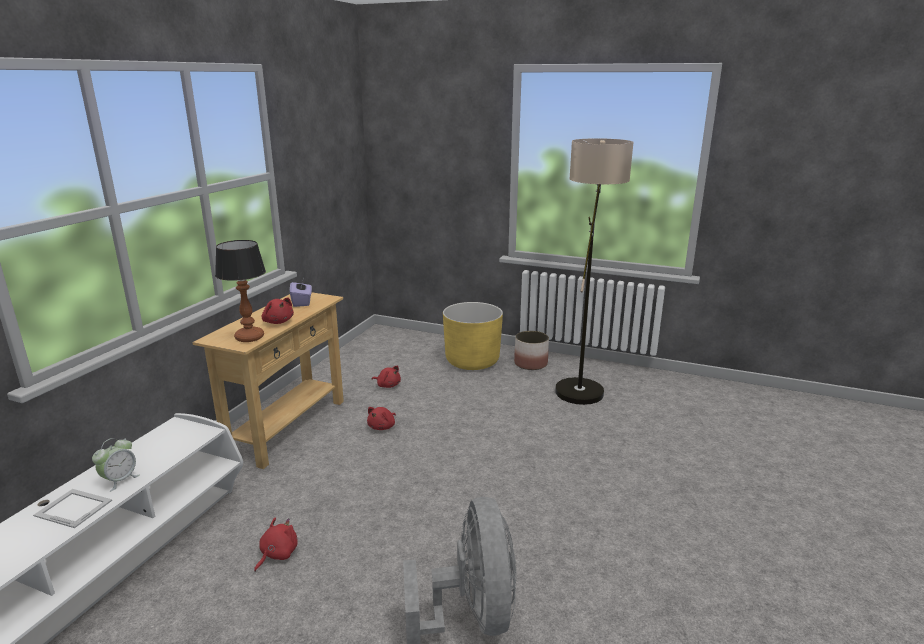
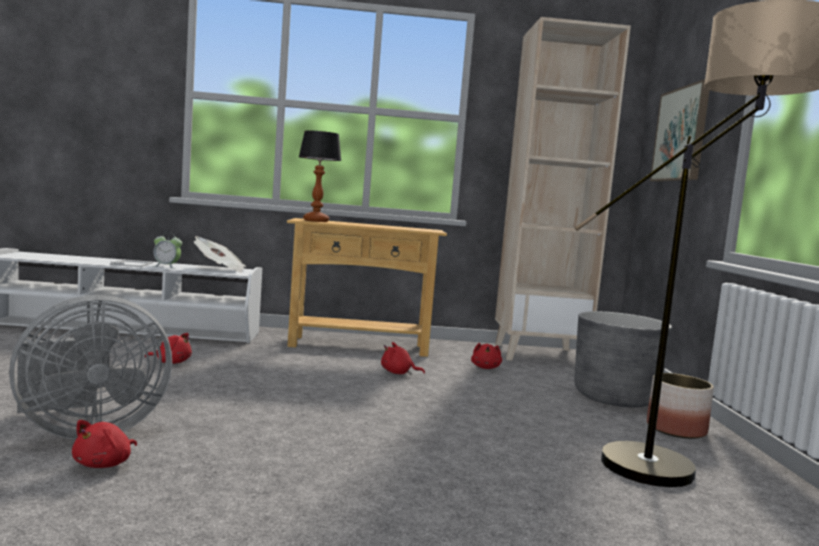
camera: 65 degrees right, 15 degrees down
red plush toy [262,298,294,324] -> red plush toy moved to [72,420,137,468]
purple tissue box [290,281,312,307] -> none
yellow planter [443,302,503,370] -> grey planter [574,311,672,407]
none -> newspaper [194,236,246,273]
none -> beige bookcase [495,17,631,360]
none -> picture [650,79,710,182]

